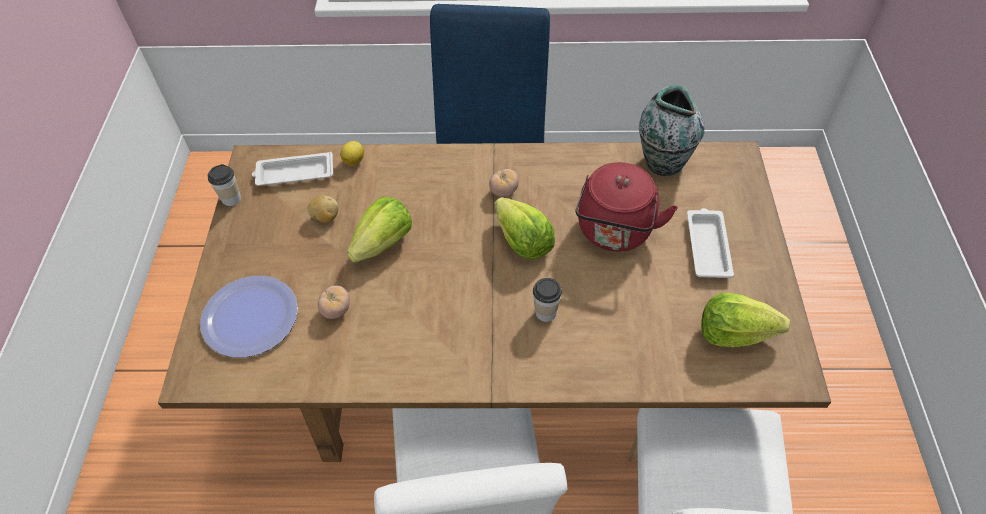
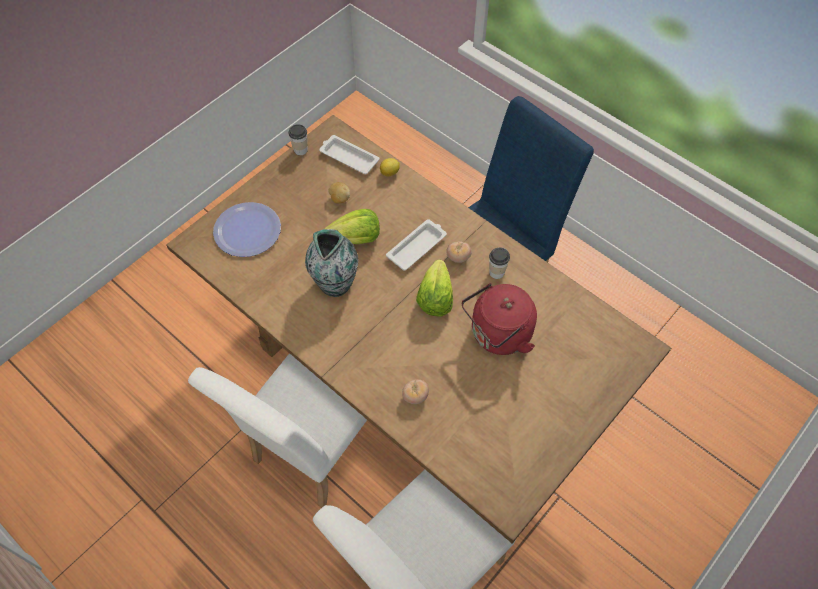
camera: 40 degrees right, 5 degrees up
tomato [318,285,350,319] -> tomato moved to [402,379,429,404]
cup [533,278,562,322] -> cup moved to [489,247,510,279]
vase [639,85,704,176] -> vase moved to [305,229,359,297]
white tray [687,208,734,278] -> white tray moved to [386,219,447,271]
lettuce [701,293,790,347] -> none

